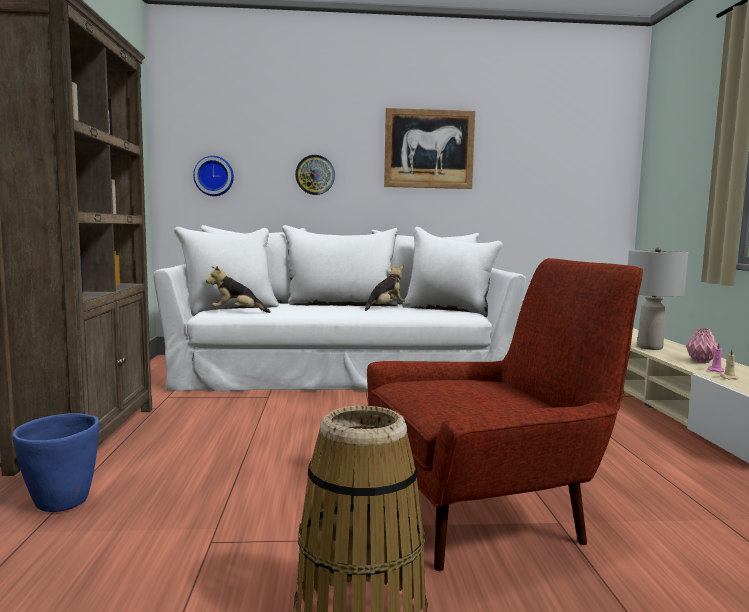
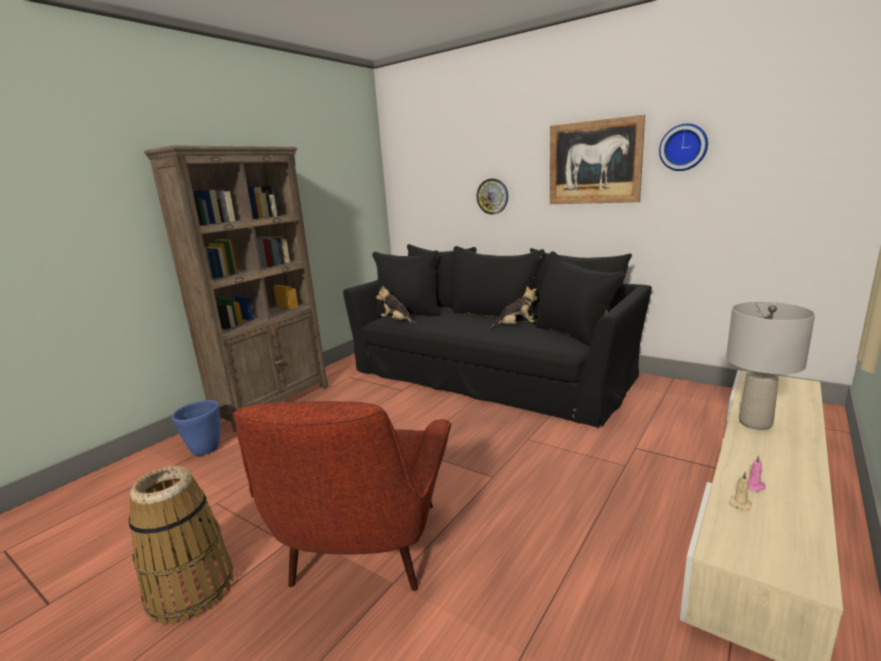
camera: 40 degrees right, 10 degrees up
white sofa [153,225,526,391] -> black sofa [343,244,652,428]
wall clock [193,156,234,196] -> wall clock moved to [659,124,708,171]
red armchair [367,258,643,571] -> red armchair turned 75 degrees clockwise [233,401,451,591]
pink vase [686,328,718,363] -> none

